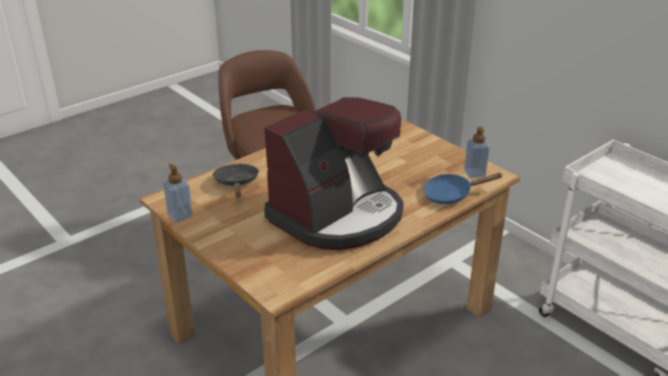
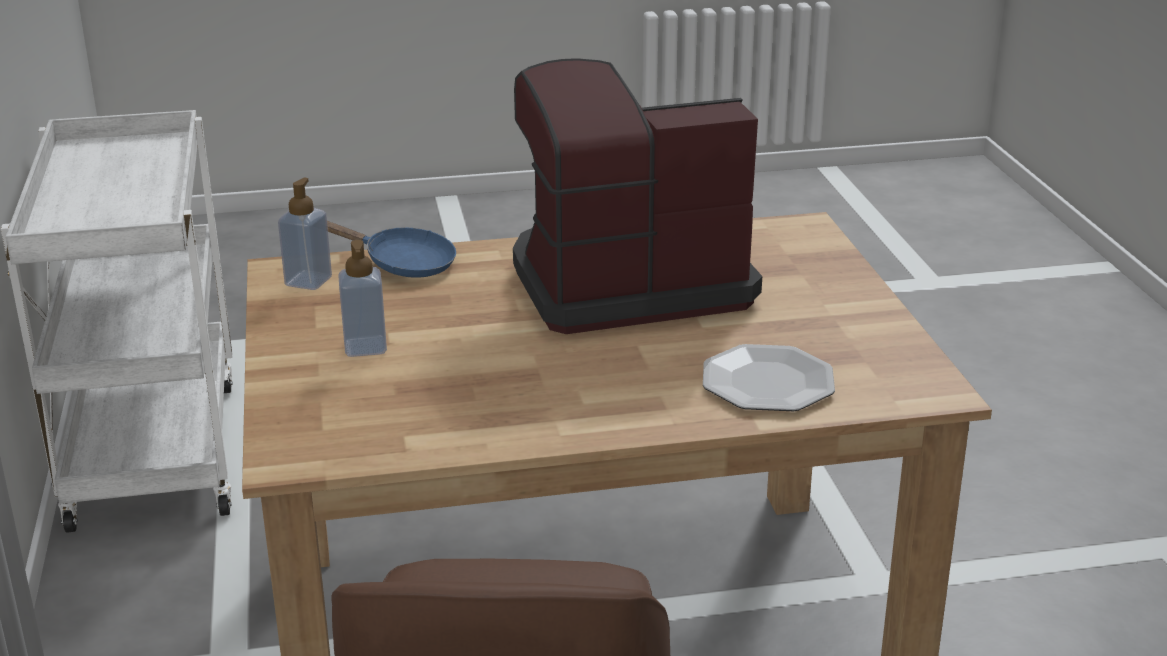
camera: 150 degrees left, 5 degrees down
soap dispenser [163,164,193,222] -> soap dispenser moved to [338,240,387,357]
black frying pan [212,164,259,197] -> plate [703,344,835,411]

